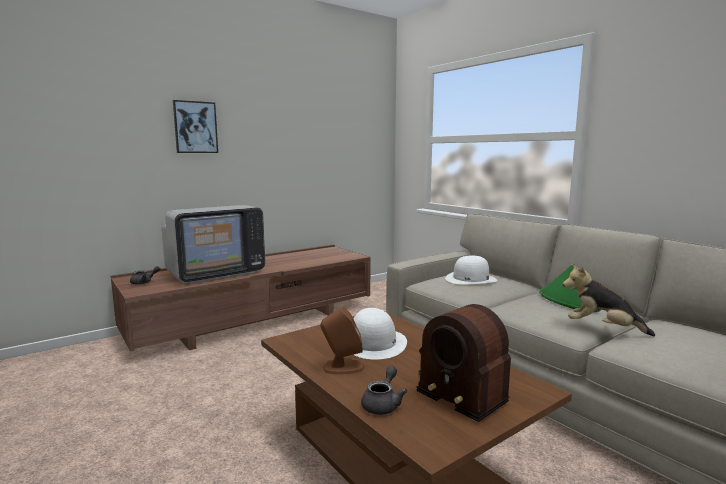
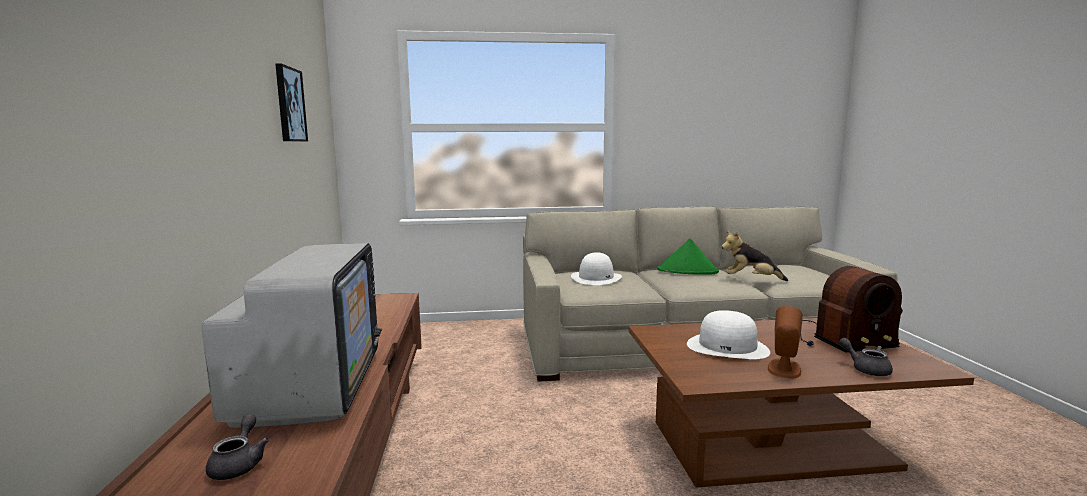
camera: 60 degrees left, 0 degrees up
picture [173,100,218,153] -> picture moved to [275,64,308,141]
plush toy [563,264,655,336] -> plush toy turned 45 degrees clockwise [721,231,788,281]

